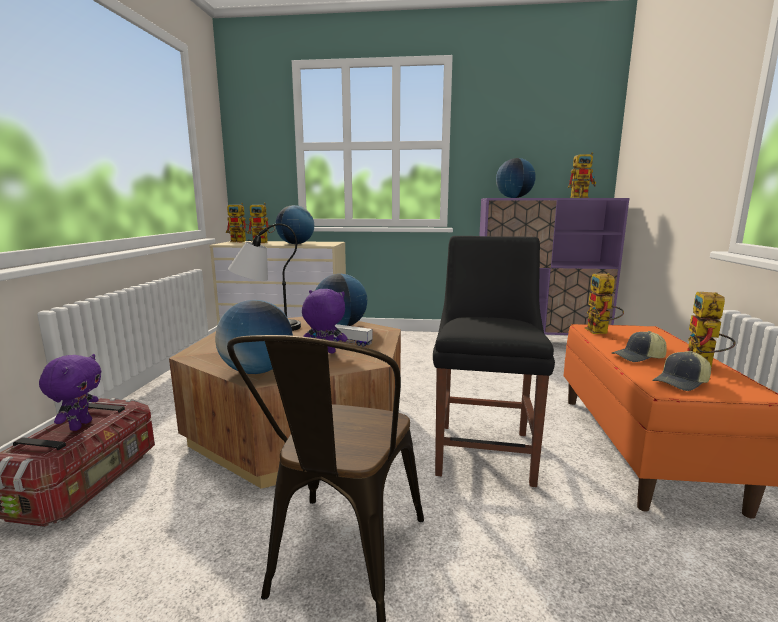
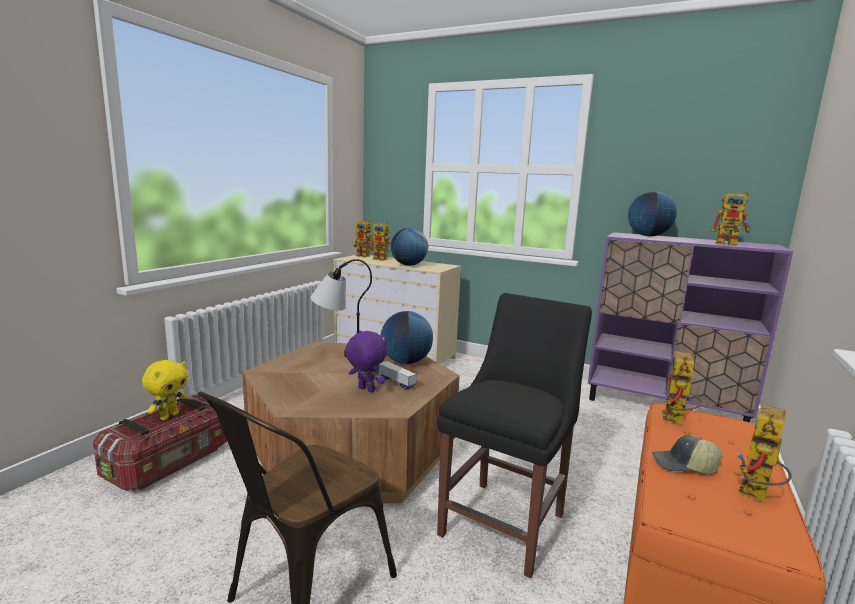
camera: 20 degrees right, 0 degrees up
purple plush toy [39,354,102,431] -> yellow plush toy [142,360,188,420]
globe [215,300,293,374] -> none
cap [652,351,711,391] -> none

